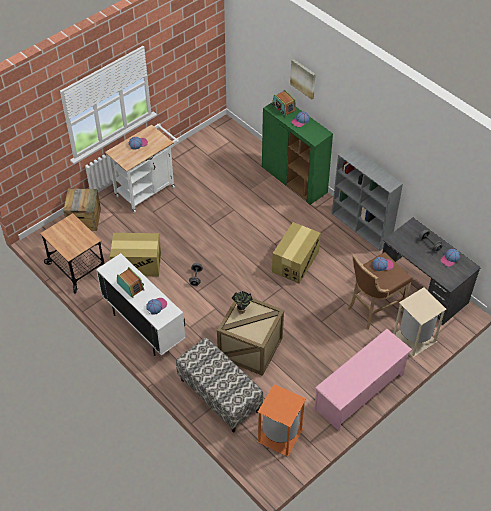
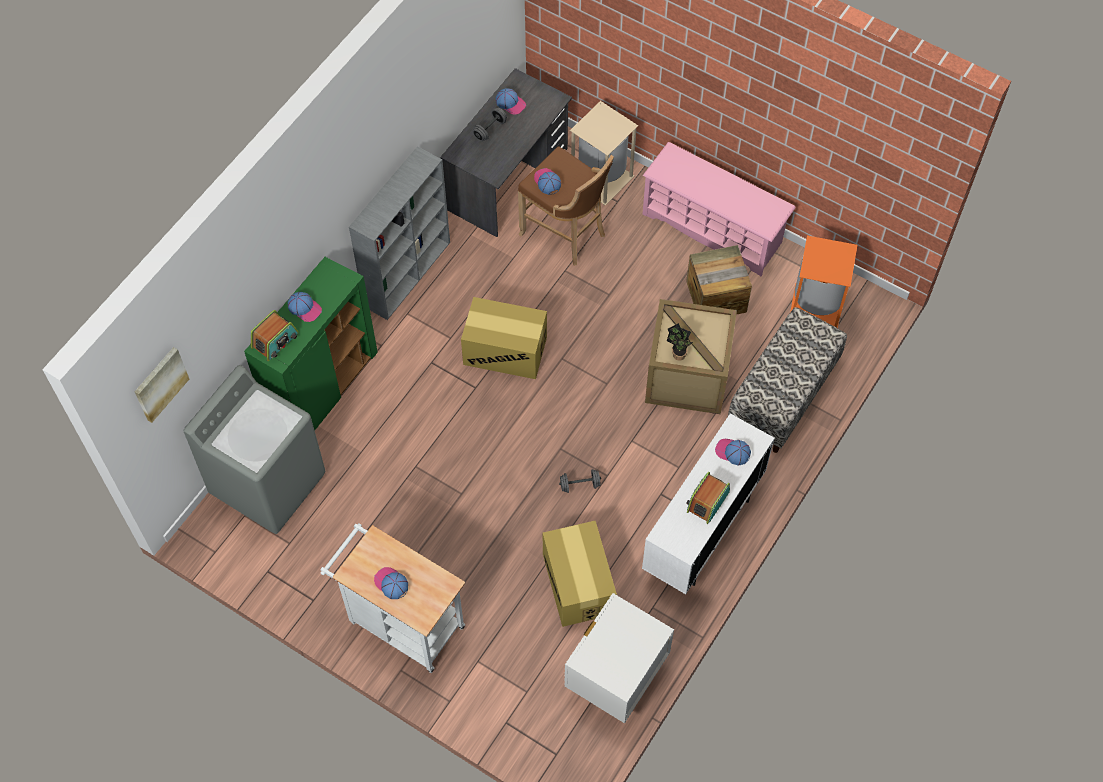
camera: 105 degrees left, 10 degrees up
cart [40,213,105,293] -> white nightstand [564,593,674,724]
crate [63,188,101,231] -> crate moved to [686,245,752,315]
picture [290,59,316,100] -> picture moved to [134,347,189,423]
none -> grey washing machine [184,365,325,534]

